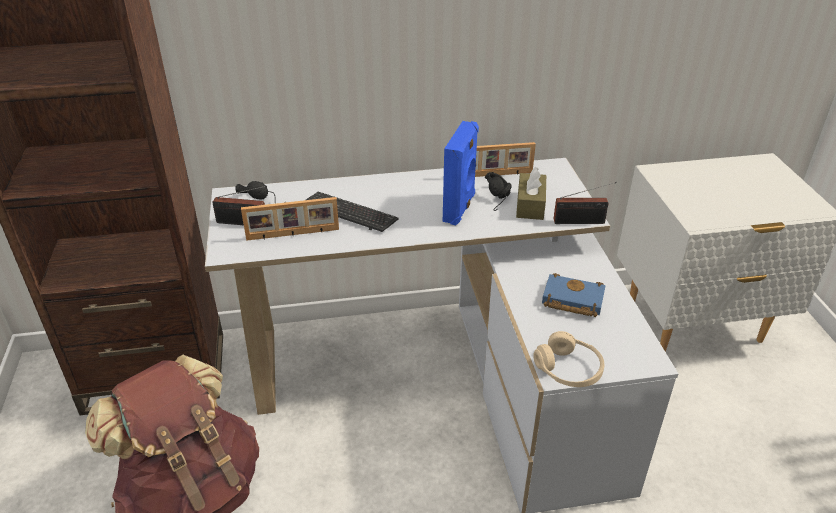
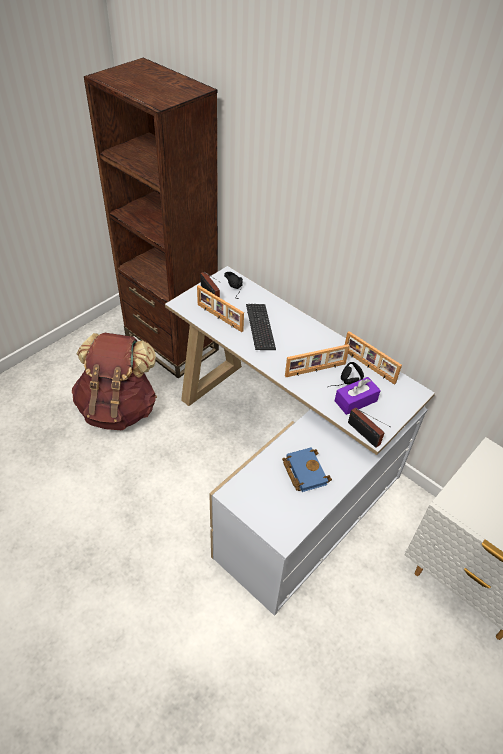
camera: 50 degrees right, 10 degrees up
blue speaker [443,121,479,225] -> picture frame [285,344,350,377]
brown tissue box [516,167,546,220] -> purple tissue box [335,377,381,415]
beige headphones [533,331,604,387] -> none

